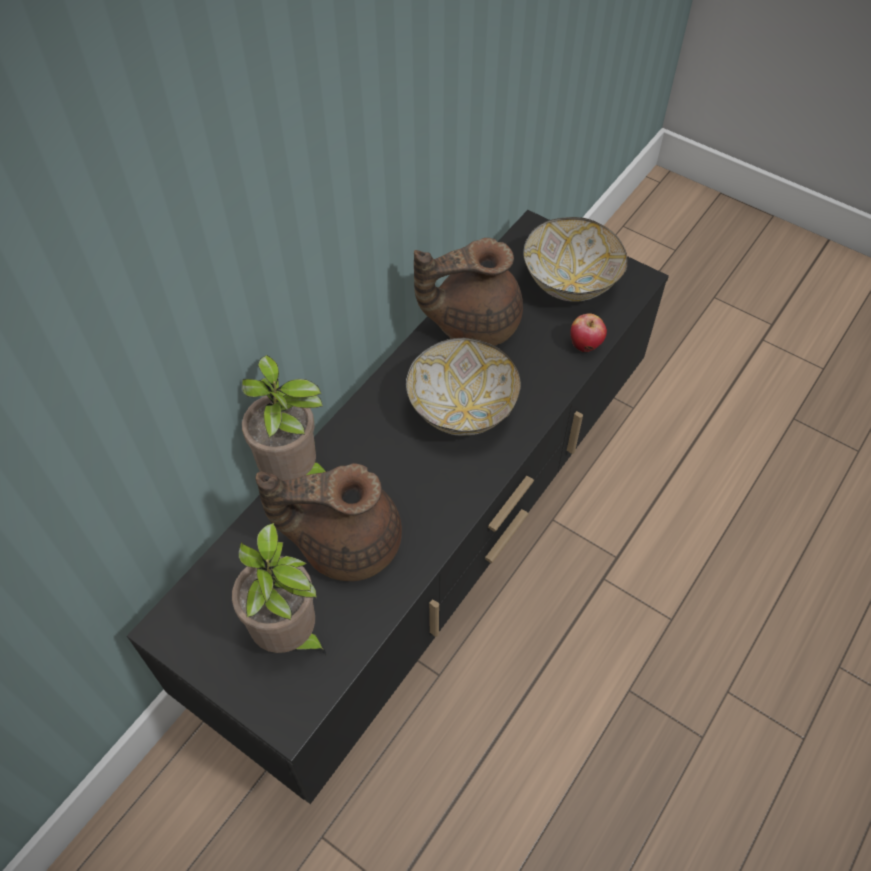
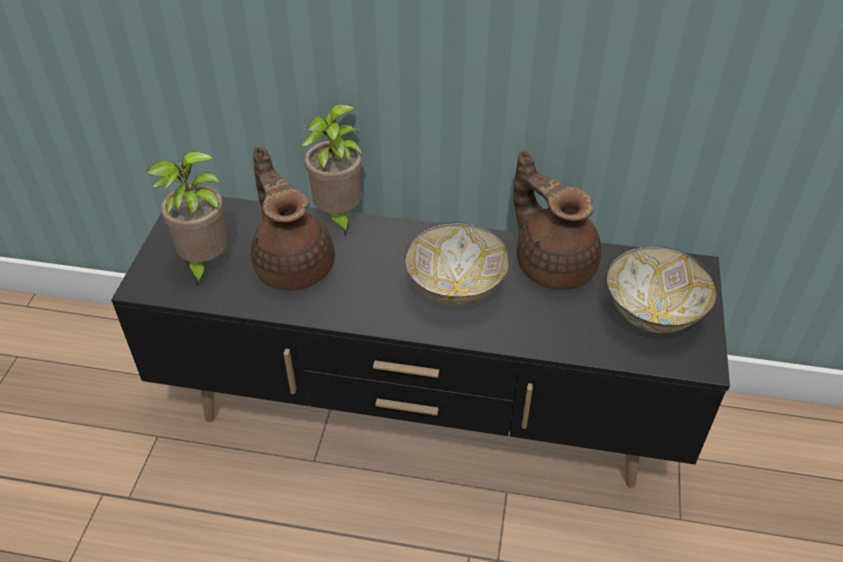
camera: 65 degrees right, 10 degrees down
apple [570,313,607,352] -> none

